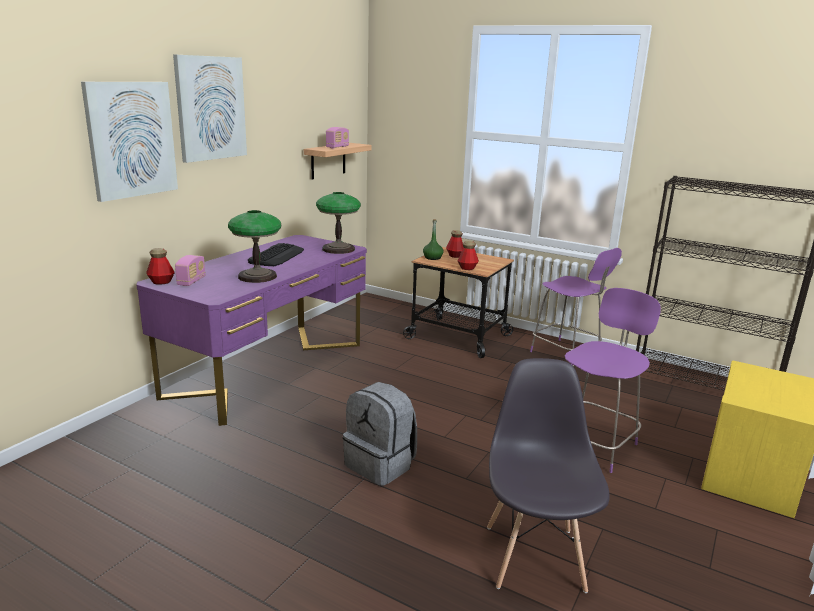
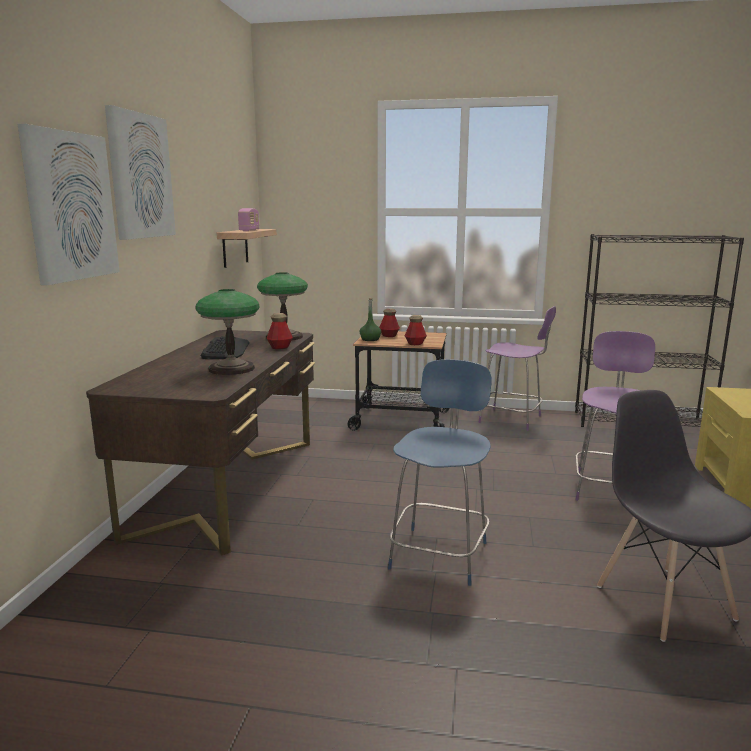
camera: 20 degrees left, 5 degrees down
purple desk [136,235,367,426] -> brown desk [86,330,315,555]
bottle [146,248,175,285] -> bottle moved to [267,313,293,349]
radio [175,255,205,286] -> none
grey backpack [343,382,417,486] -> blue chair [388,359,492,586]

